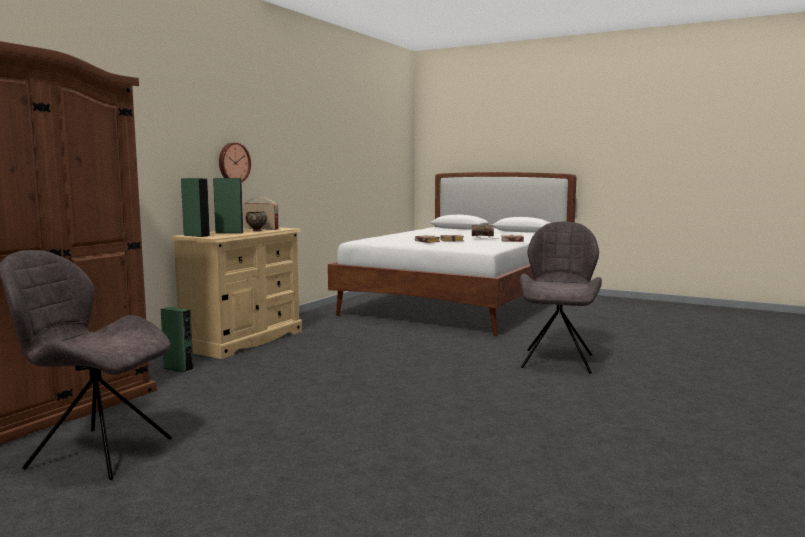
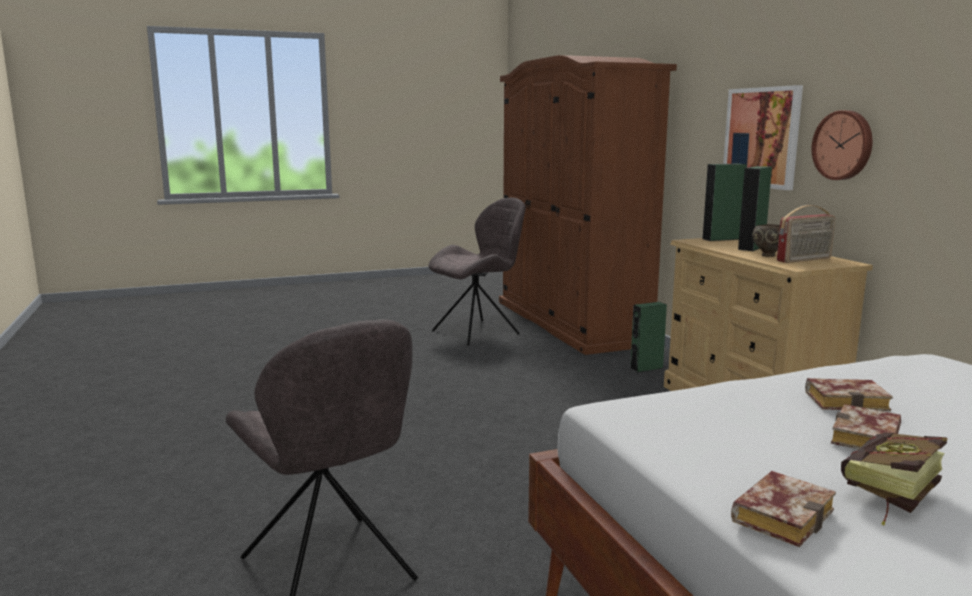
camera: 130 degrees right, 5 degrees up
none -> picture [723,85,803,190]

